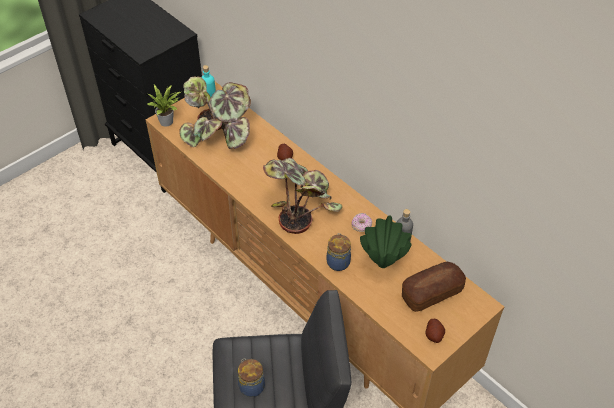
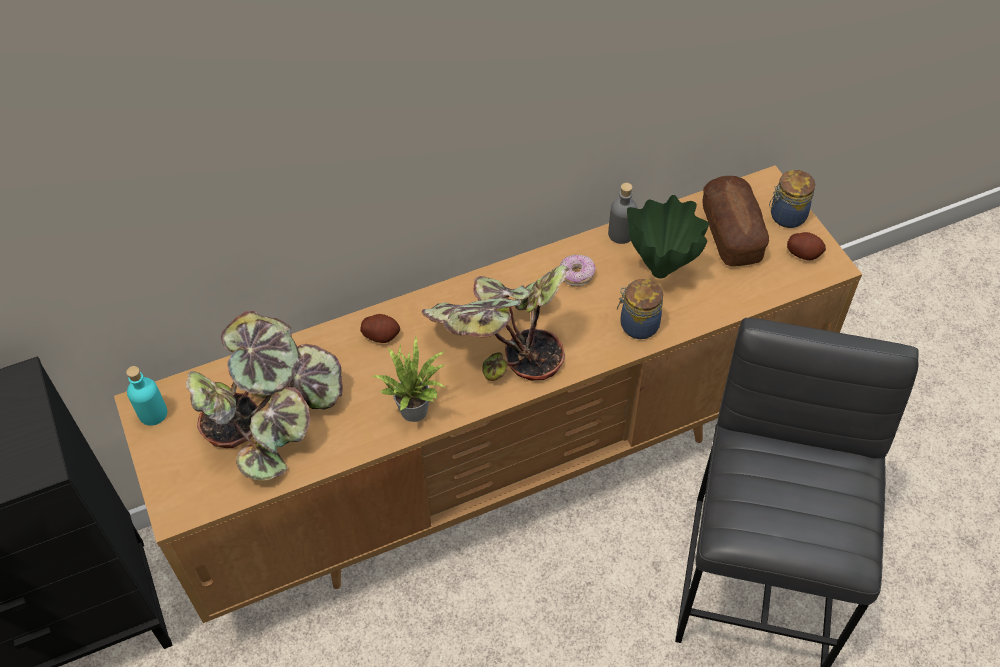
camera: 70 degrees left, 5 degrees up
potted plant [147,85,181,127] -> potted plant moved to [372,337,445,422]
jar [238,358,265,397] -> jar moved to [769,170,815,228]

